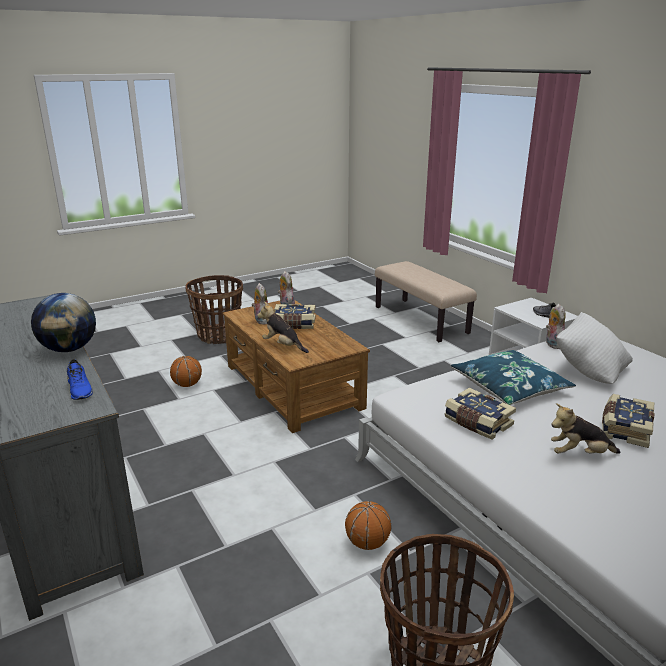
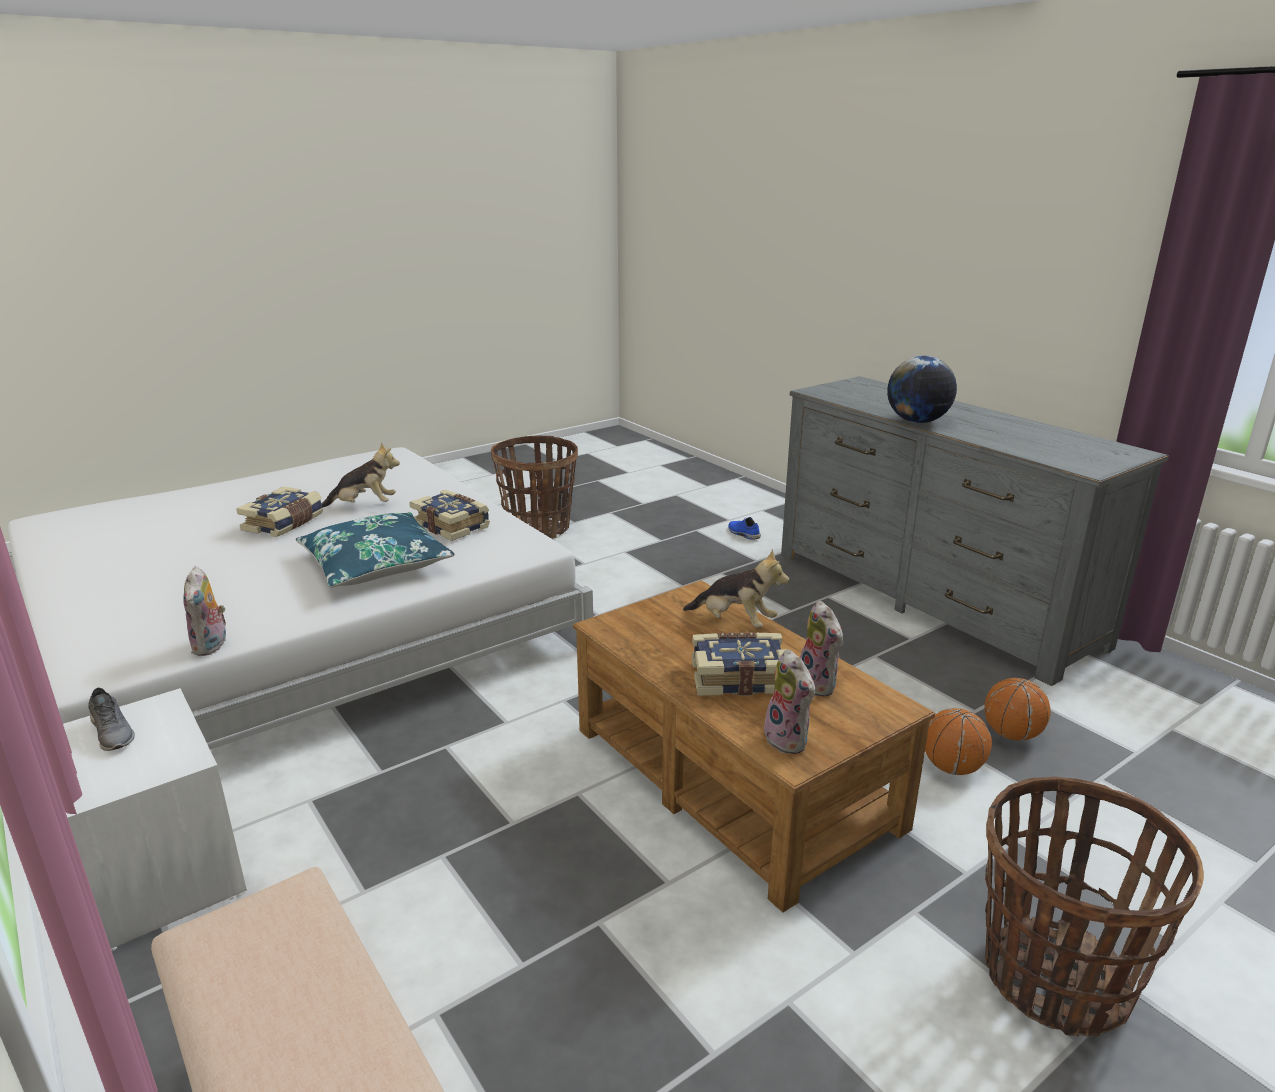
camera: 175 degrees right, 0 degrees up
blue shoe [67,359,93,400] -> blue shoe moved to [728,517,761,540]
basketball [345,501,391,550] -> basketball moved to [984,678,1051,741]
white pillow [556,312,633,384] -> none

